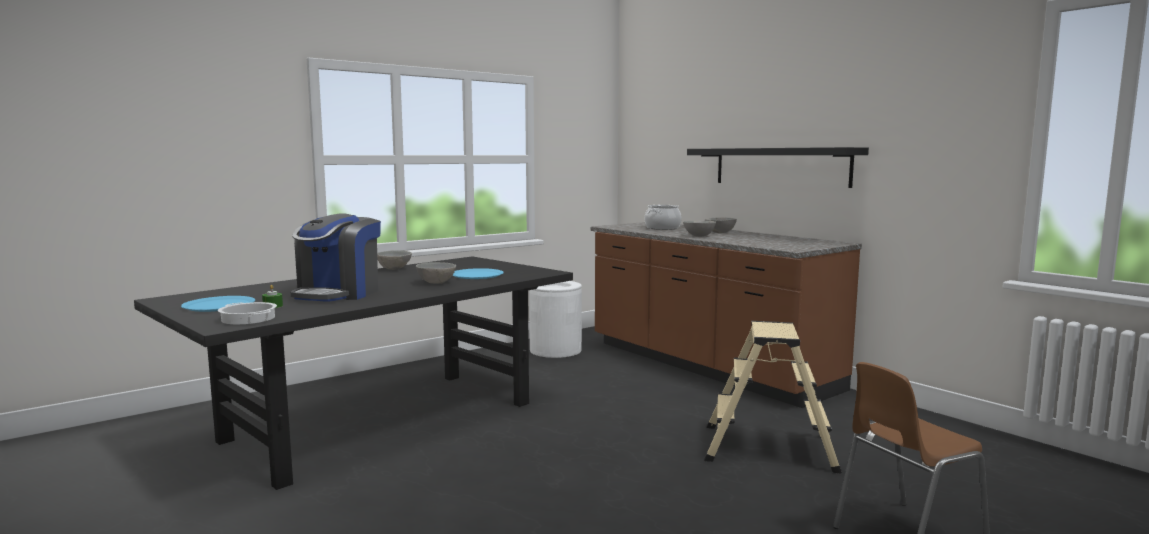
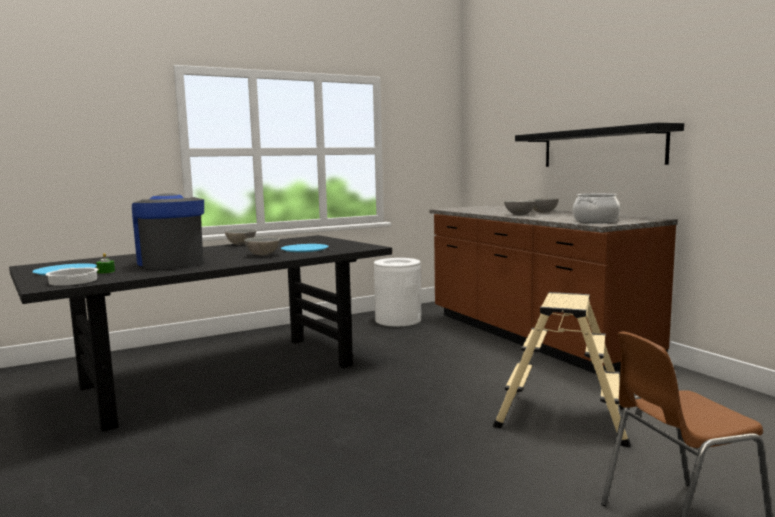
camera: 10 degrees right, 0 degrees up
coffee machine [291,214,381,302] -> coffee machine turned 120 degrees clockwise [132,193,204,269]
cooking pot [645,205,682,230] -> cooking pot moved to [573,193,620,223]

